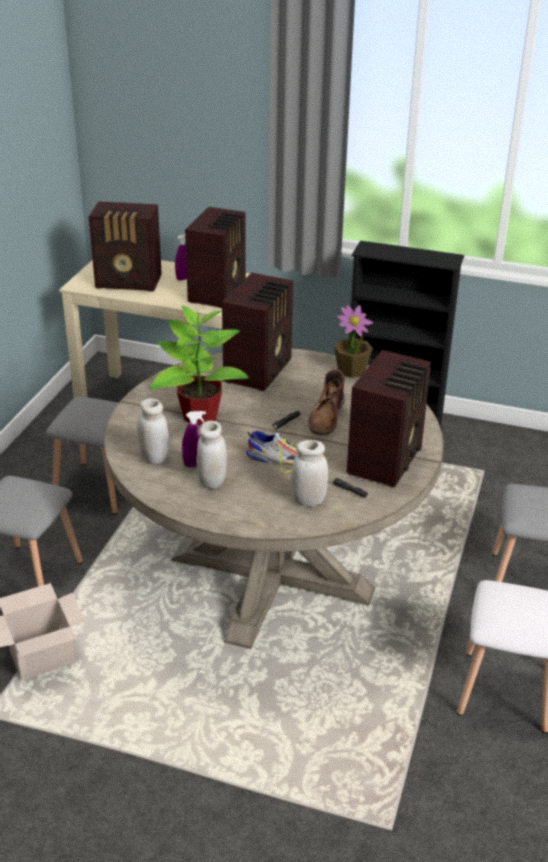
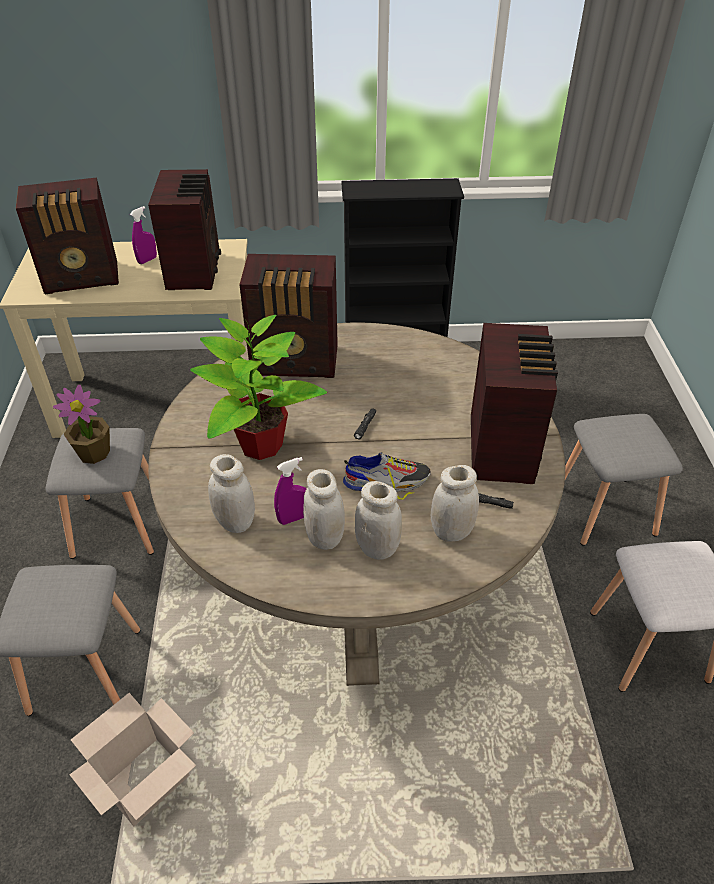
camera: 20 degrees left, 10 degrees up
radio [222,273,293,391] -> radio turned 90 degrees clockwise [239,254,338,378]
brown boot [308,369,345,435] -> none
potted plant [334,305,373,378] -> potted plant moved to [53,384,110,464]
none -> white jar [355,481,402,560]

